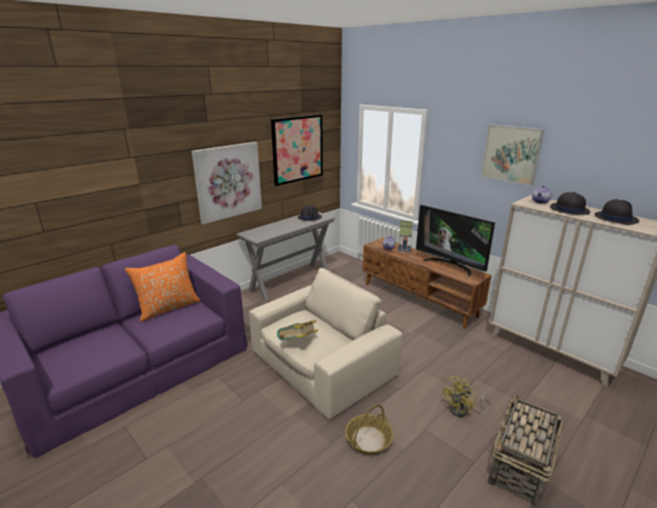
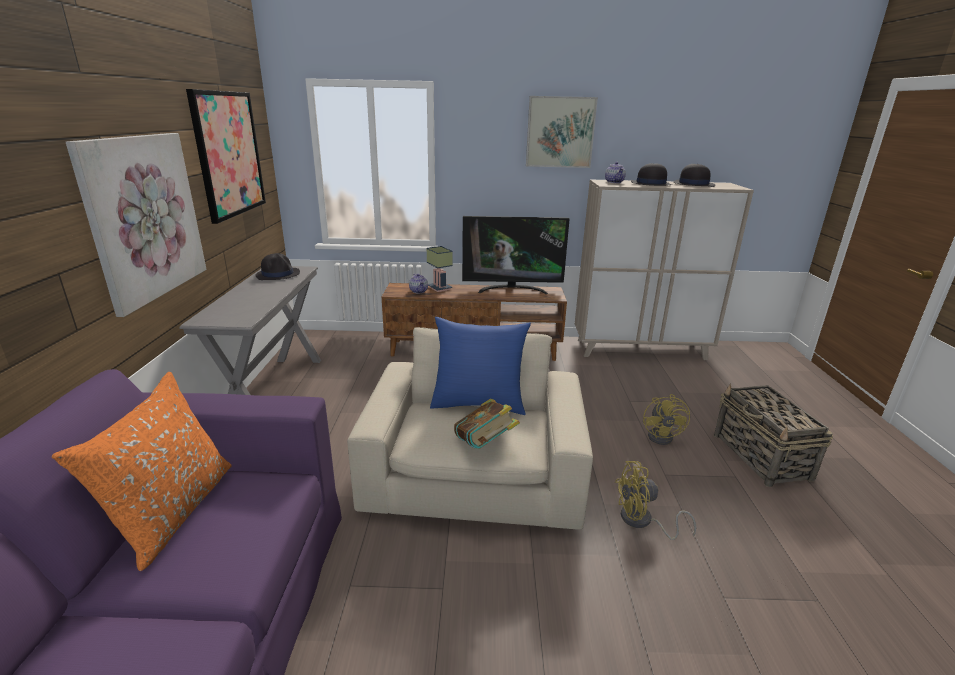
camera: 45 degrees left, 0 degrees up
basket [345,404,393,455] -> yellow fan [615,461,696,540]
none -> blue pillow [430,317,531,415]

